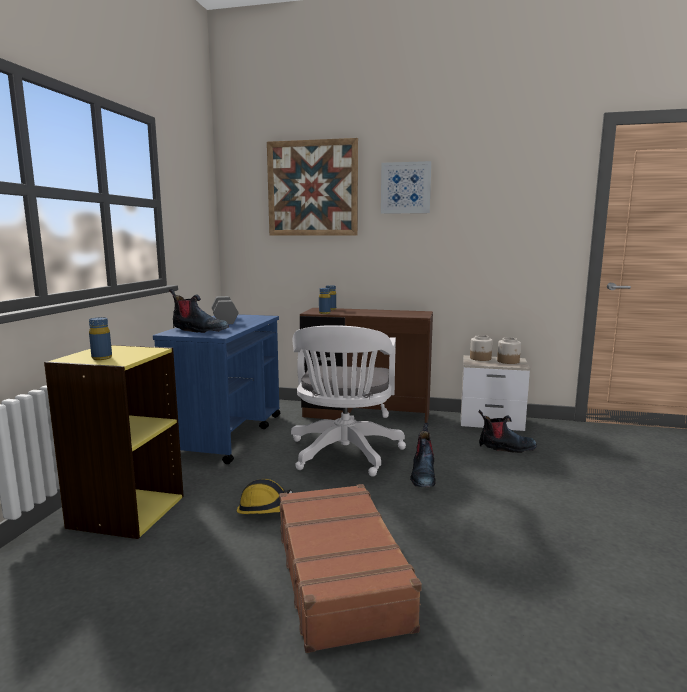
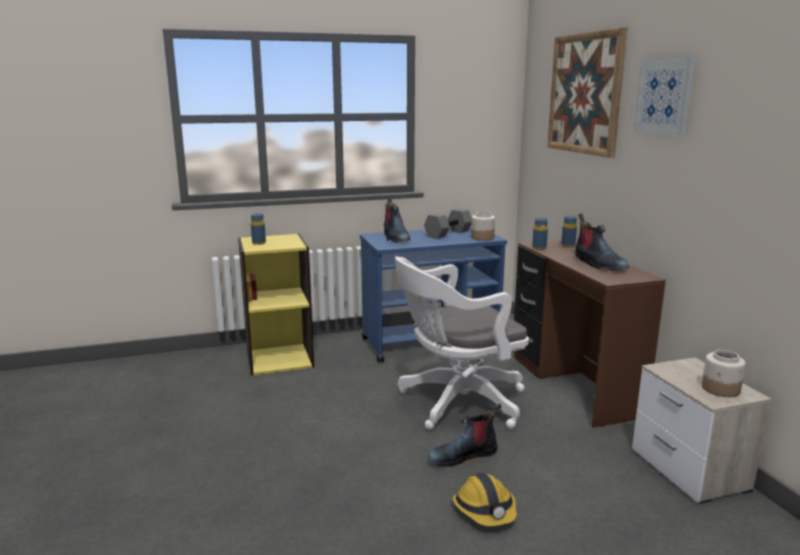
camera: 60 degrees right, 5 degrees up
hard hat [237,479,293,514] -> hard hat moved to [453,473,517,526]
brown suitcase [279,484,422,653] -> none
jar [470,335,493,361] -> jar moved to [471,212,495,241]
boot [479,410,537,453] -> boot moved to [575,214,629,271]

